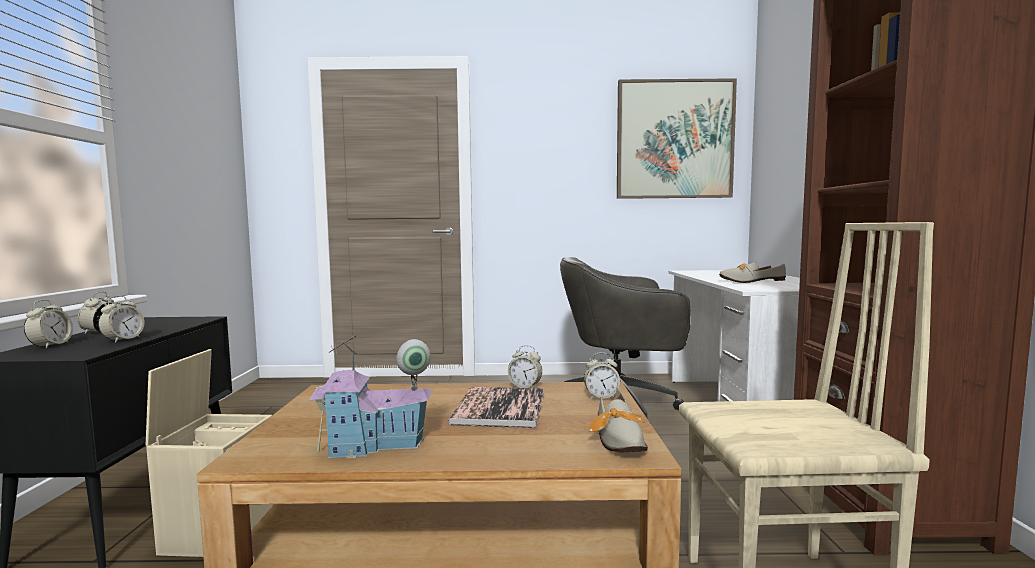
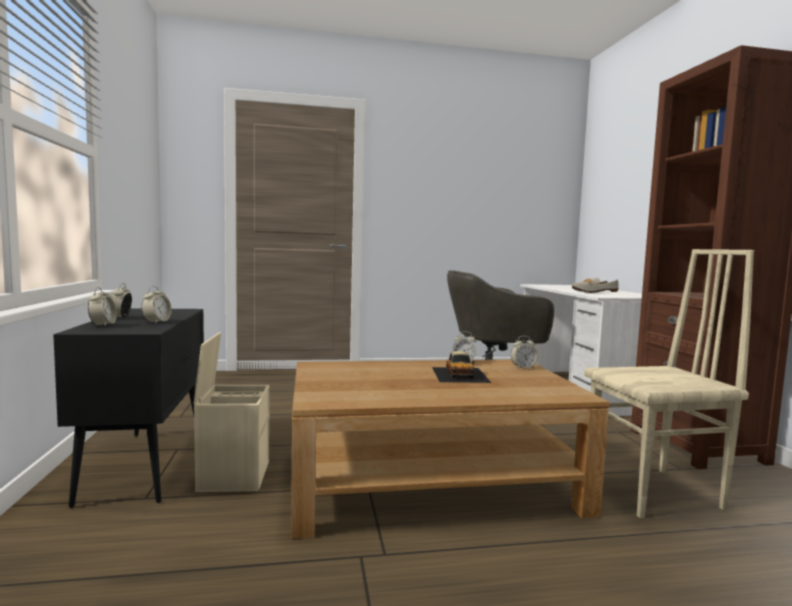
camera: 10 degrees left, 0 degrees up
toy house [309,335,433,458] -> none
book [448,386,544,428] -> toy car [432,351,491,383]
shoe [588,387,648,452] -> none
picture [617,78,737,199] -> none

